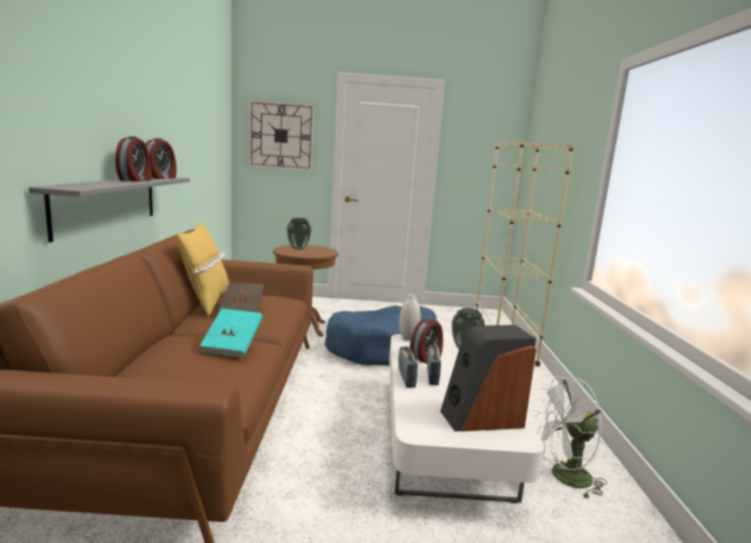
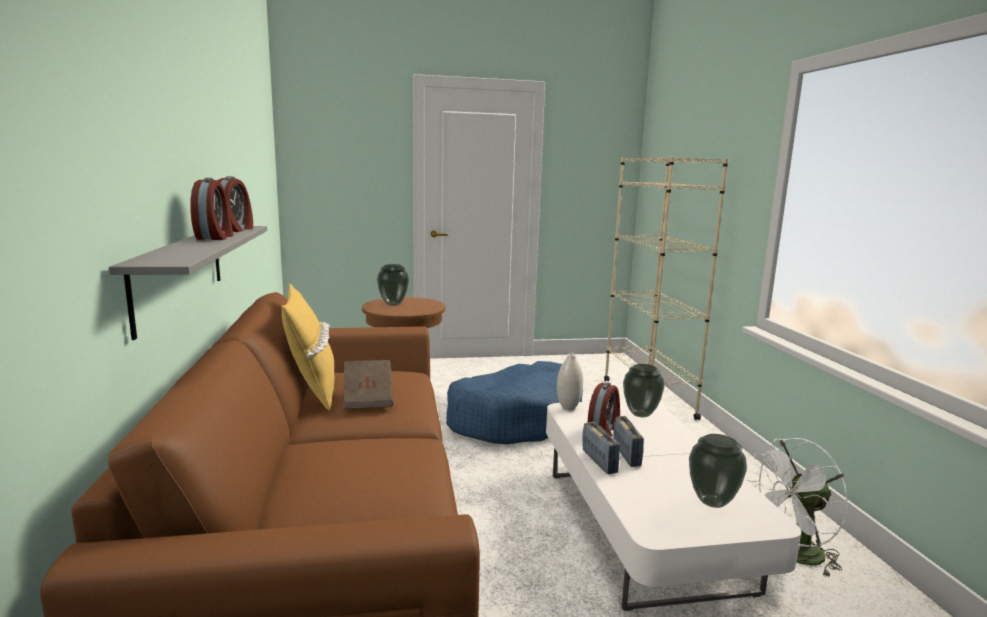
camera: 10 degrees left, 0 degrees up
turquoise book [200,308,263,357] -> none
wall clock [248,100,315,171] -> none
speaker [440,325,536,432] -> vase [689,434,747,508]

